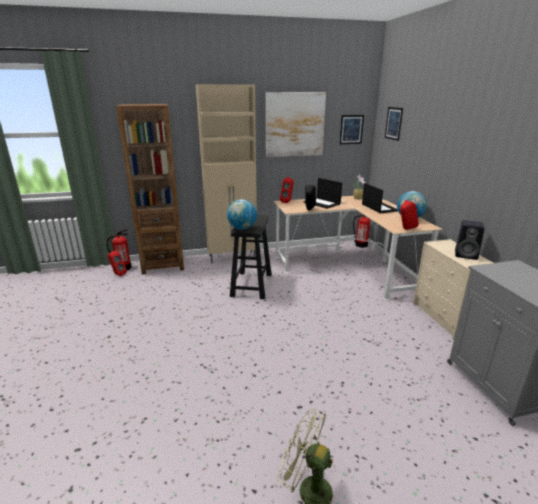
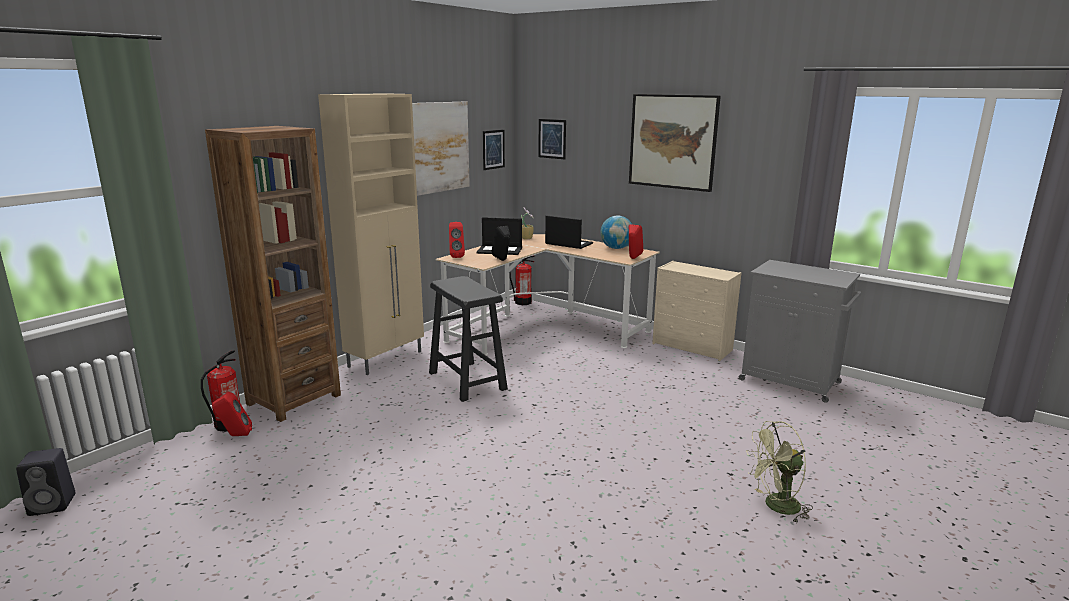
camera: 40 degrees left, 5 degrees down
globe [227,199,257,230] -> none
black speaker [455,220,485,260] -> black speaker moved to [16,448,75,516]
none -> picture [629,94,721,192]

